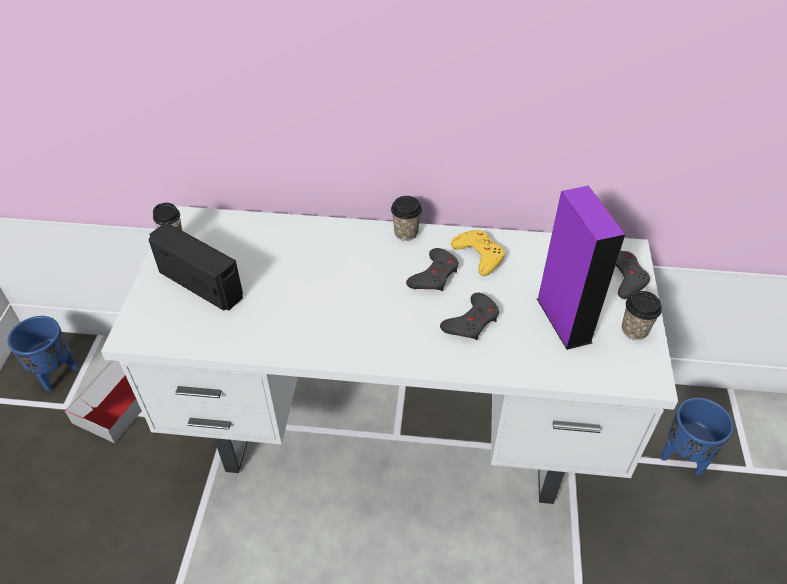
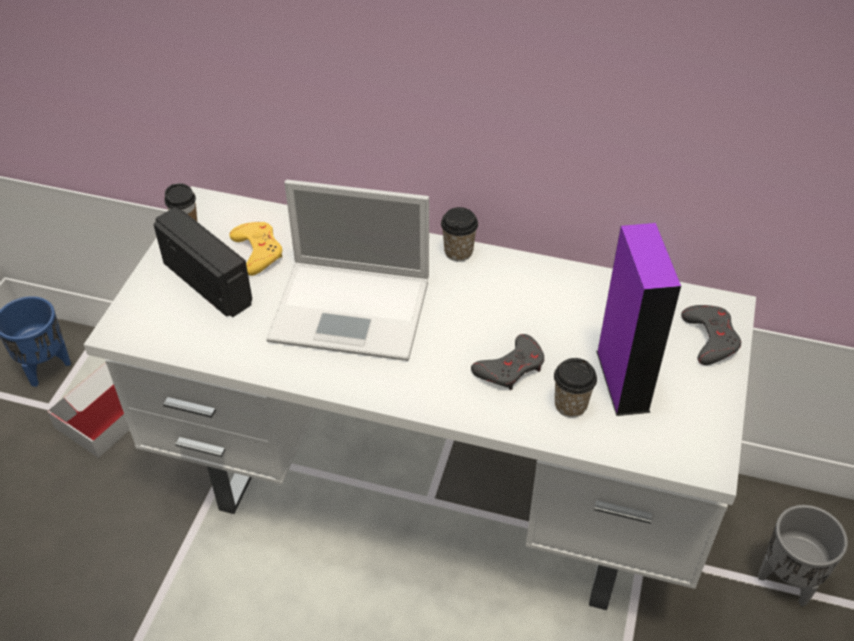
camera: 10 degrees right, 0 degrees up
grey game controller [406,248,459,291] -> none
yellow game controller [451,230,505,276] -> yellow game controller moved to [229,222,282,276]
cup [622,291,662,340] -> cup moved to [554,358,597,418]
blue planter [661,398,734,476] -> grey planter [758,505,848,607]
none -> laptop [266,180,429,361]

